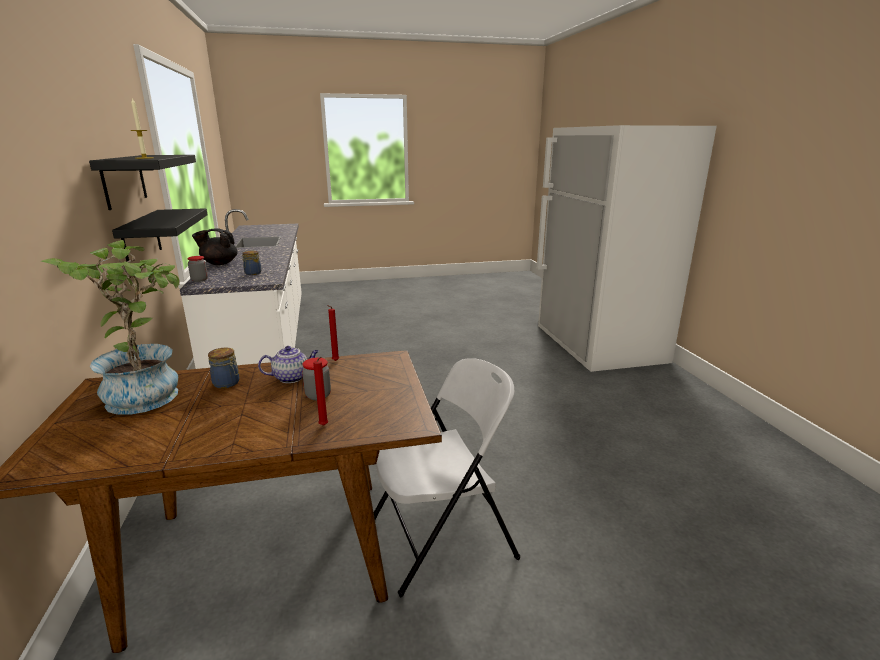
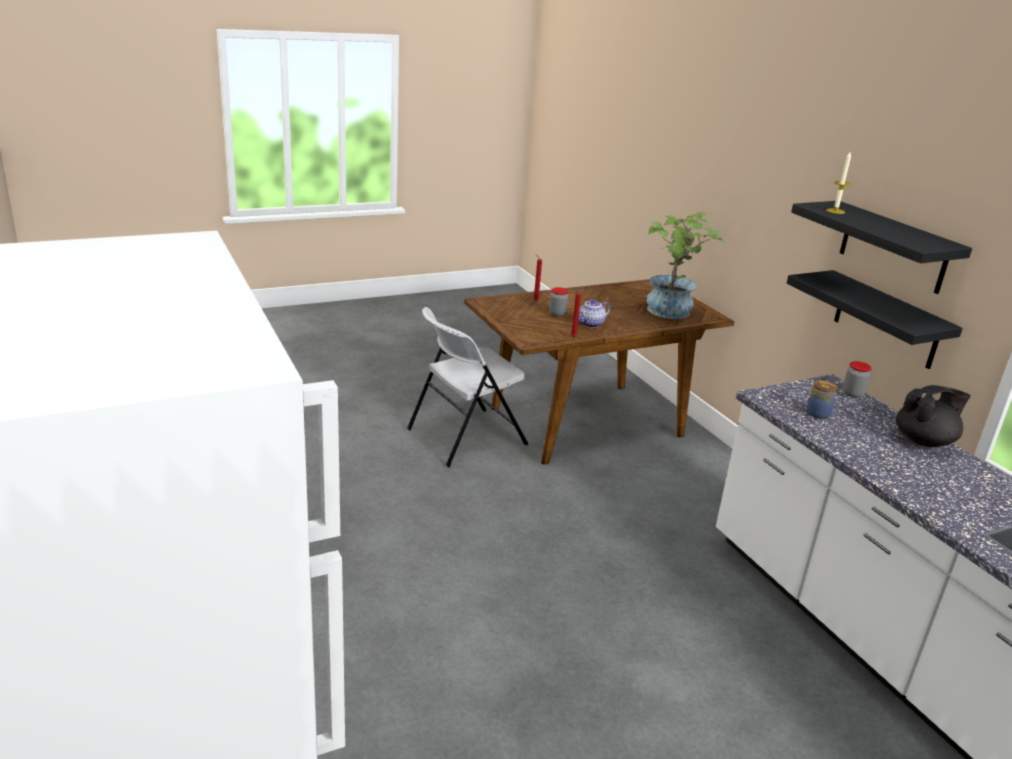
camera: 165 degrees right, 5 degrees up
jar [208,348,239,388] -> none

